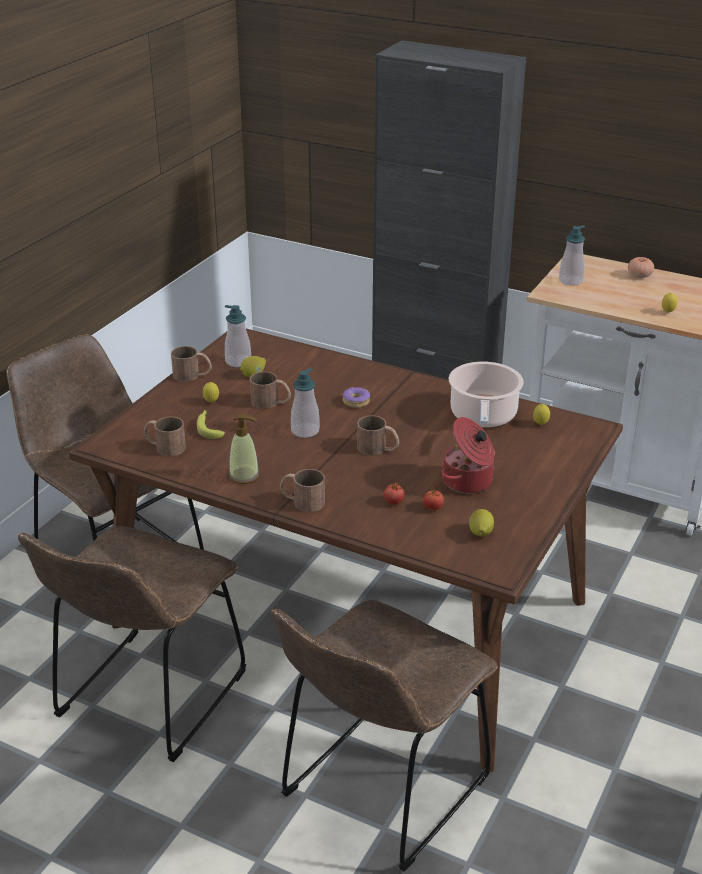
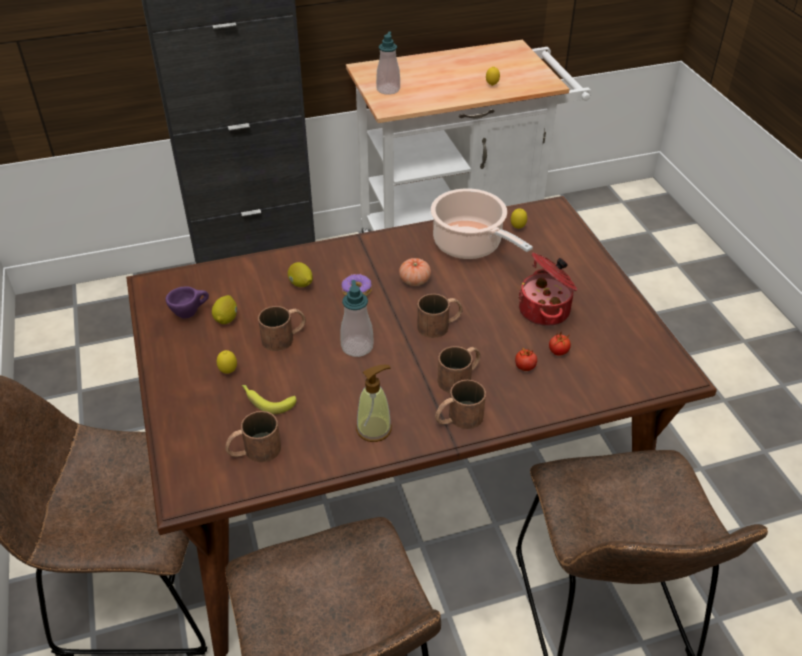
camera: 45 degrees left, 10 degrees up
brown mug [171,346,212,382] -> brown mug moved to [438,346,480,393]
soap dispenser [225,305,251,367] -> purple cup [166,286,209,318]
lemon [469,509,494,537] -> lemon moved to [288,262,313,287]
tomato [628,257,654,278] -> tomato moved to [399,258,431,286]

